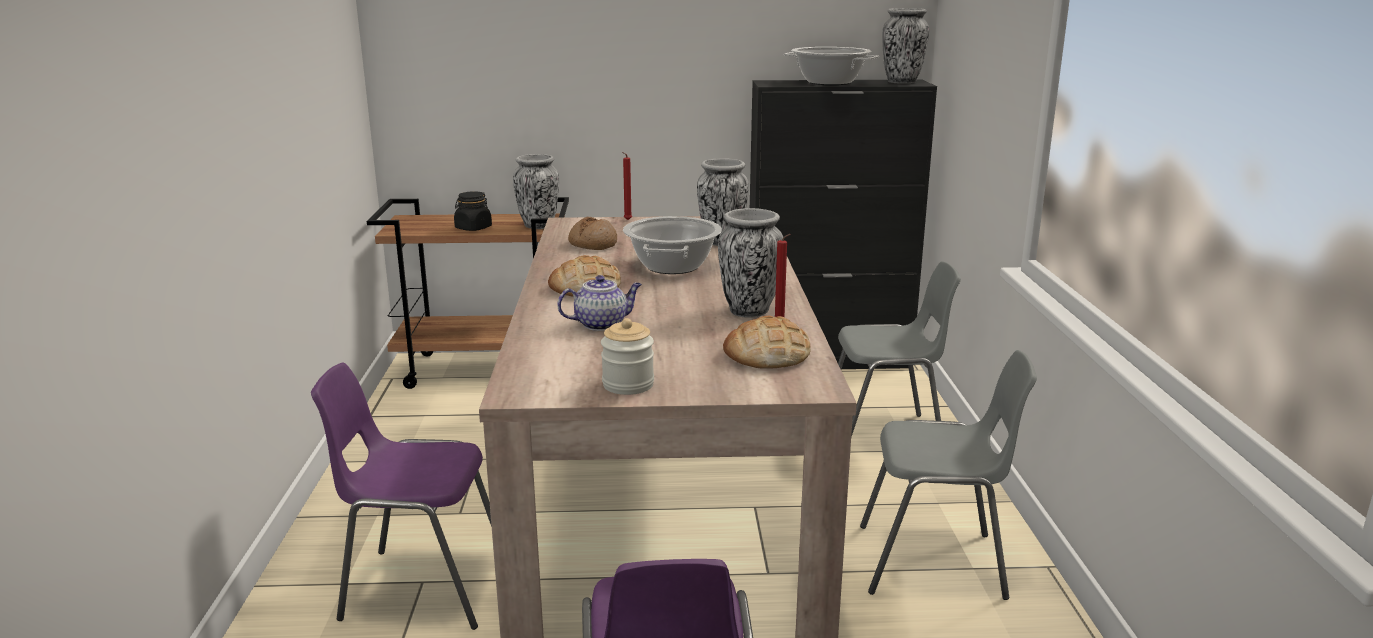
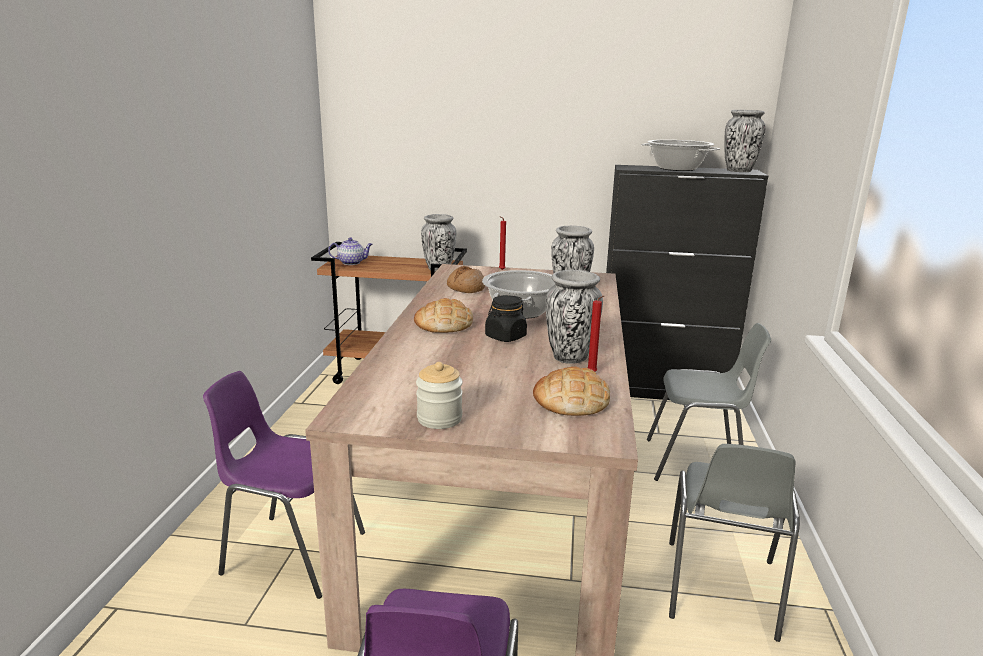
camera: 10 degrees right, 0 degrees up
black jar [454,192,492,231] -> black jar moved to [485,295,527,342]
teapot [557,275,642,331] -> teapot moved to [328,237,372,265]
grey chair [860,350,1037,600] -> grey chair turned 90 degrees clockwise [669,444,800,642]

